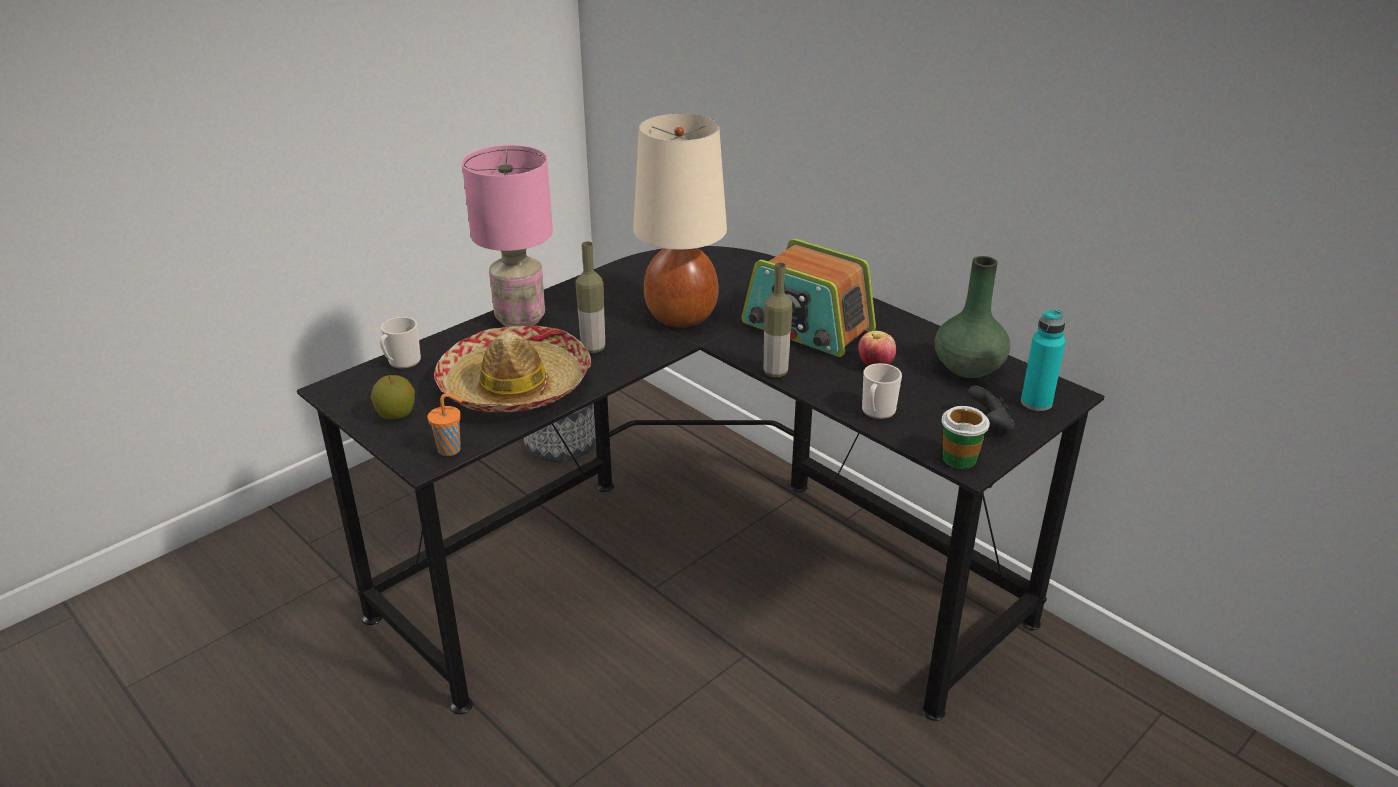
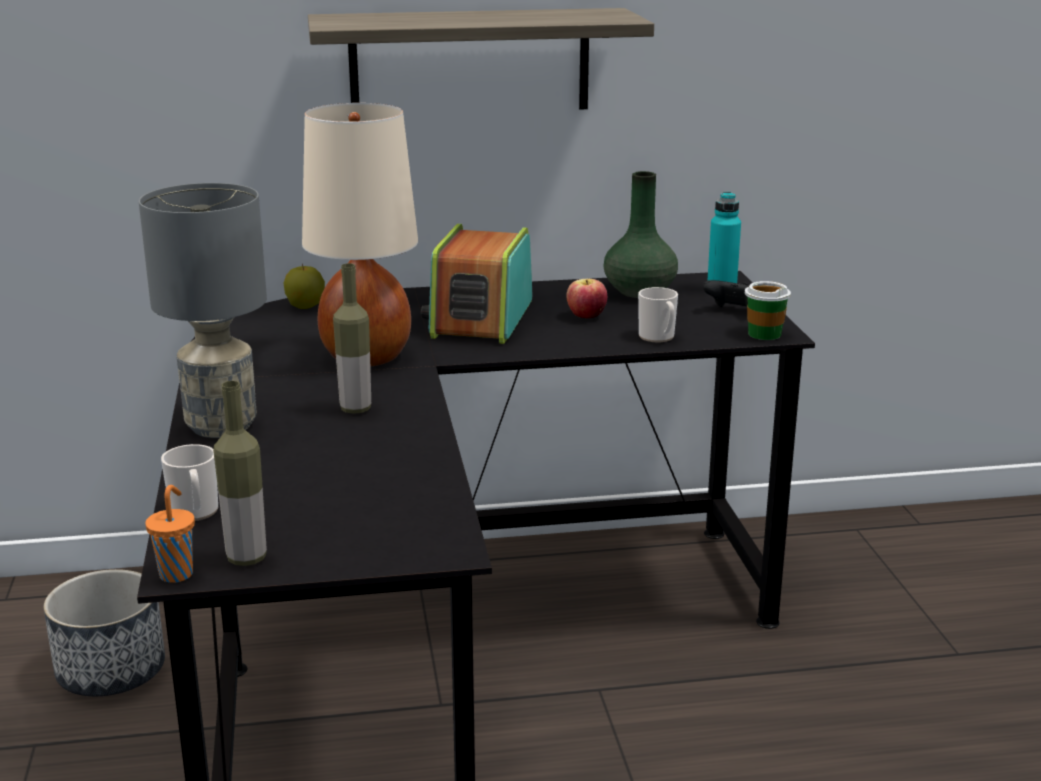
camera: 55 degrees left, 10 degrees down
apple [371,375,415,419] -> apple moved to [284,264,325,309]
orange cup [427,393,462,456] -> orange cup moved to [145,485,195,583]
hat [434,326,591,412] -> none
pink table lamp [462,145,553,327] -> grey table lamp [139,183,267,438]
radio [741,239,876,357] -> radio turned 120 degrees clockwise [421,224,532,344]
bottle [764,262,793,377] -> bottle moved to [213,381,267,566]
none -> shelf [308,8,654,109]

